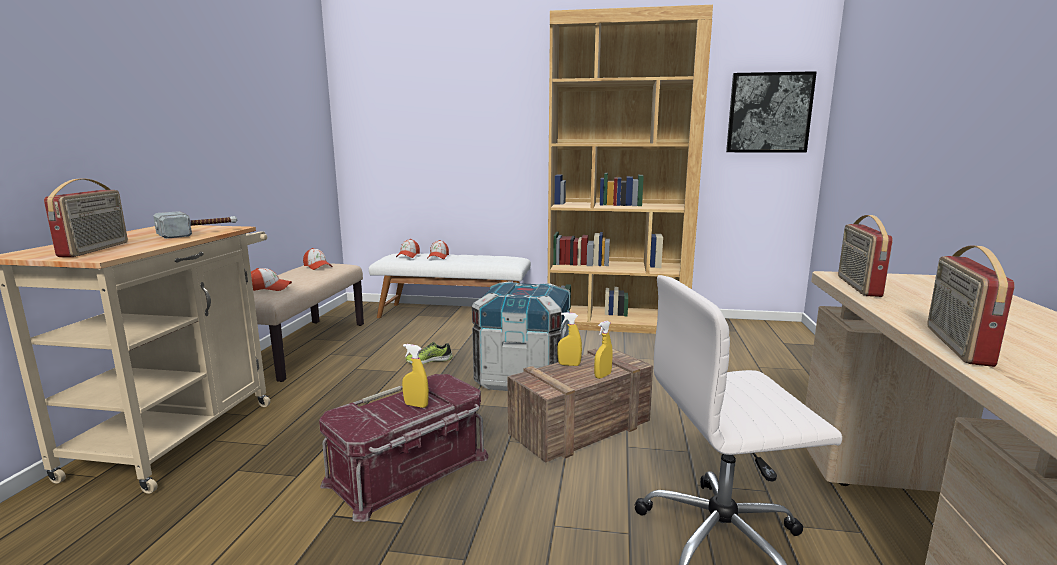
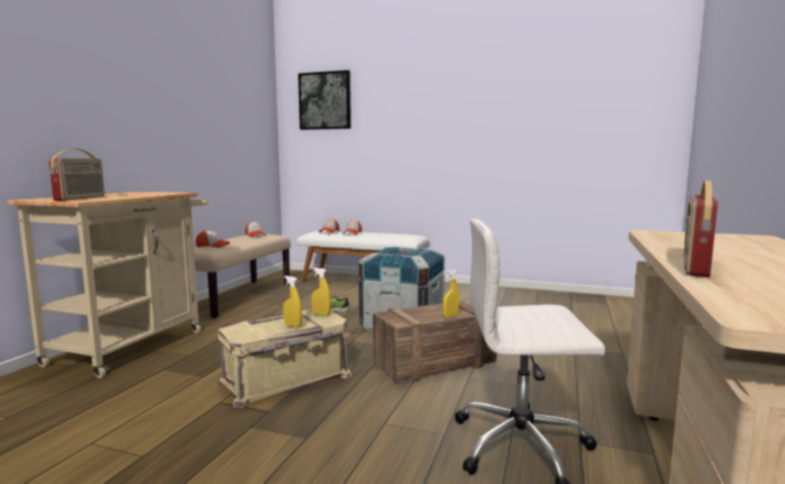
camera: 10 degrees right, 5 degrees down
hammer [154,211,237,239] -> none
red storage box [319,374,488,522] -> beige storage box [217,309,352,408]
brown bookcase [548,5,713,334] -> none
yellow spray bottle [557,312,582,366] -> yellow spray bottle moved to [311,268,331,316]
picture [726,71,817,153] -> picture moved to [298,70,351,130]
radio [838,215,893,297] -> none

